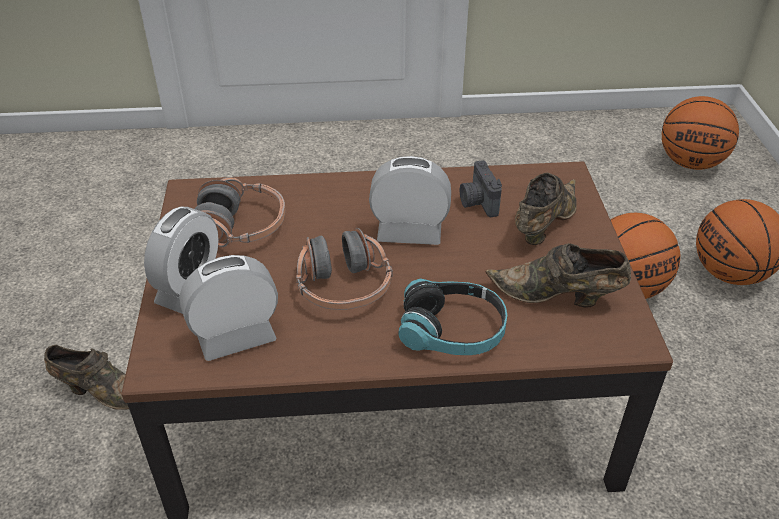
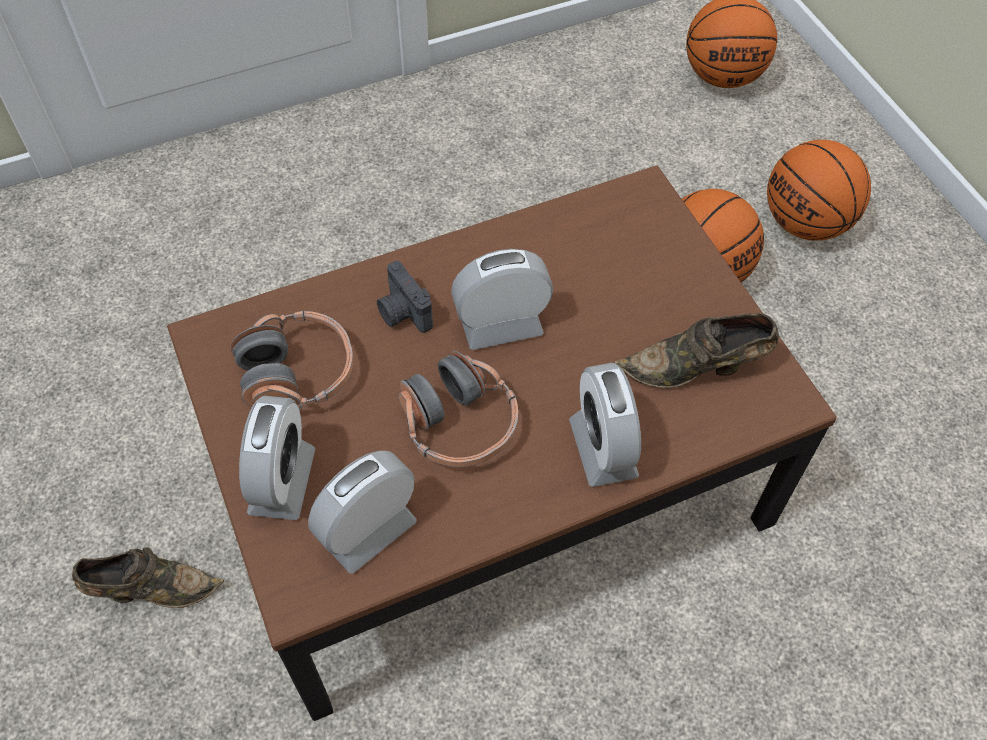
camera: 20 degrees left, 15 degrees up
headphones [399,278,507,355] -> alarm clock [569,363,641,487]
camera [460,160,502,217] -> camera moved to [377,261,433,333]
brown shoe [515,172,577,245] -> none

